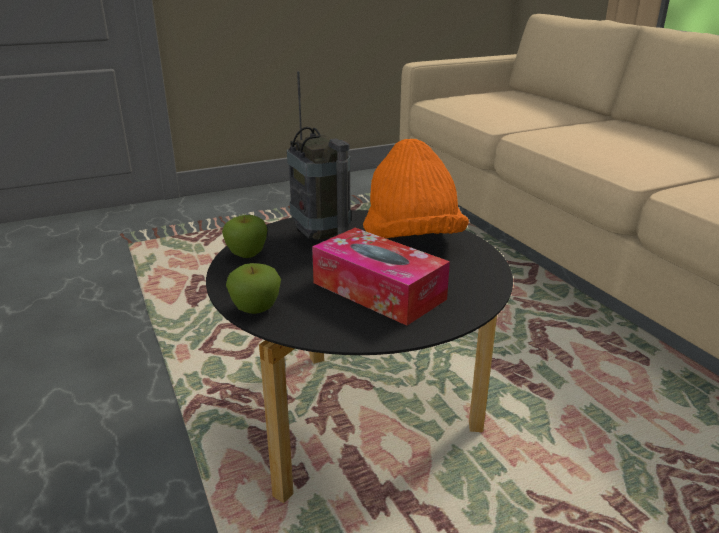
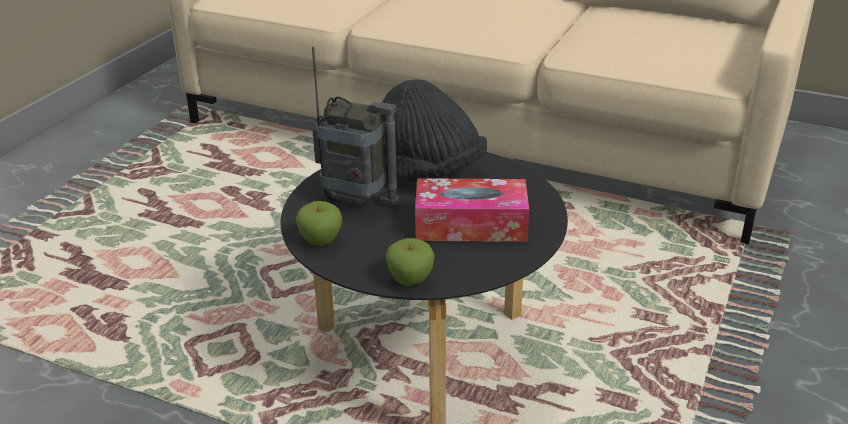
camera: 40 degrees left, 5 degrees up
orange hat [363,139,469,238] -> black hat [383,79,487,181]

